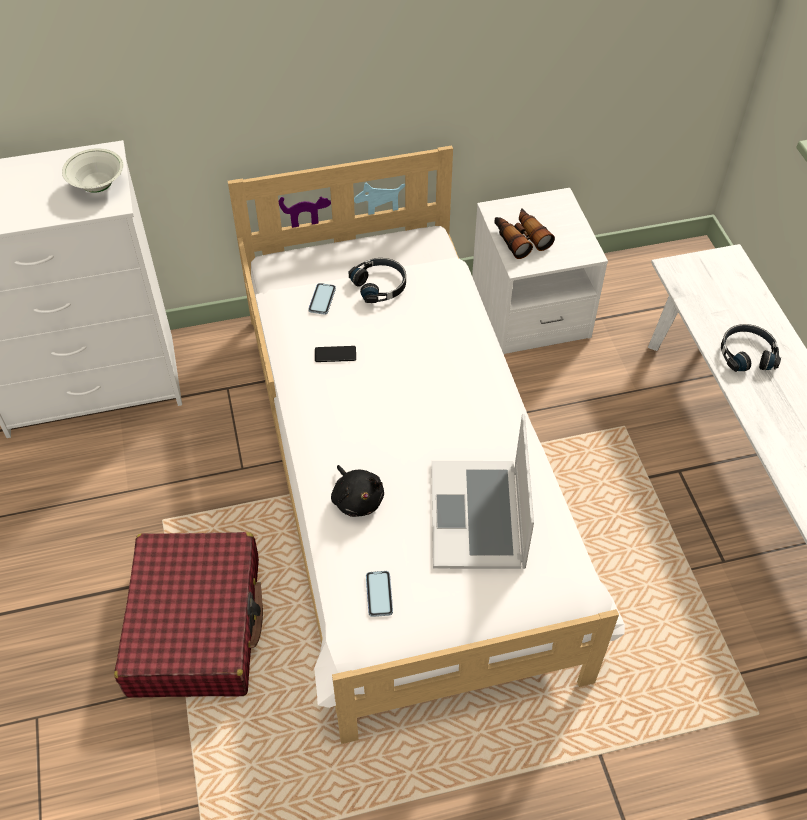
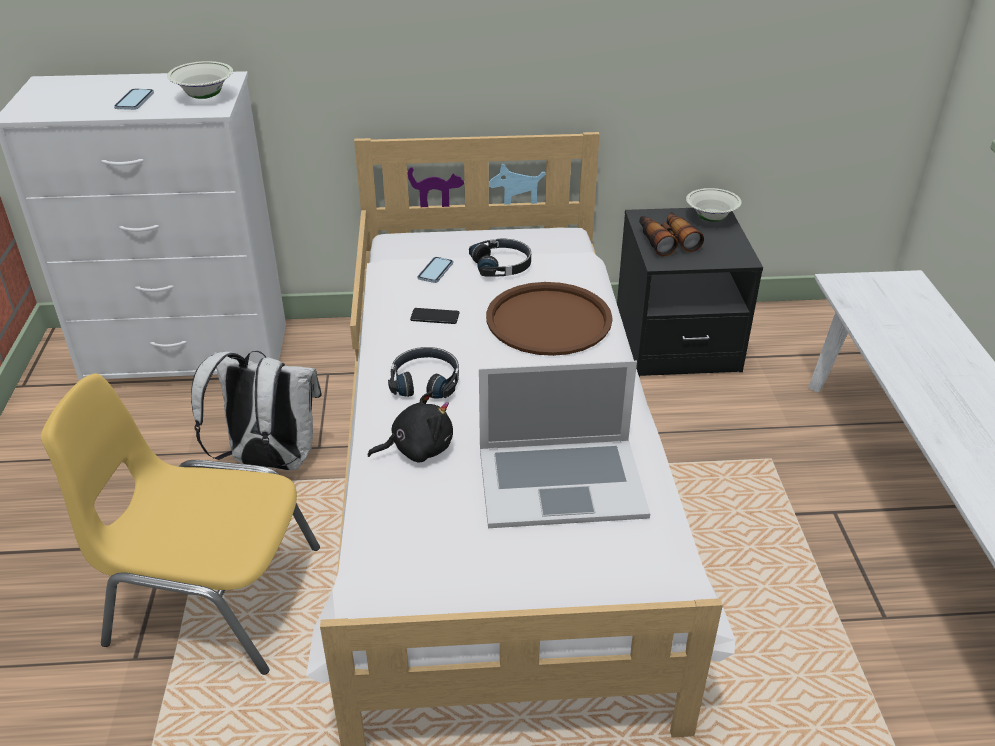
camera: 10 degrees right, 15 degrees down
red suitcase [114,532,263,698] -> yellow chair [41,373,320,675]
black plush toy [331,465,384,517] -> black plush toy turned 90 degrees counterclockwise [368,391,453,462]
phone [366,571,393,617] -> phone moved to [114,89,154,110]
laptop [431,414,534,569] -> laptop turned 105 degrees counterclockwise [479,361,650,528]
white nightstand [472,188,608,355] -> black nightstand [617,208,763,376]
black headphones [721,324,781,372] -> black headphones moved to [388,347,459,398]
none -> white backpack [191,351,322,470]
none -> brown tray [486,282,613,356]
none -> white bowl [686,188,742,222]

